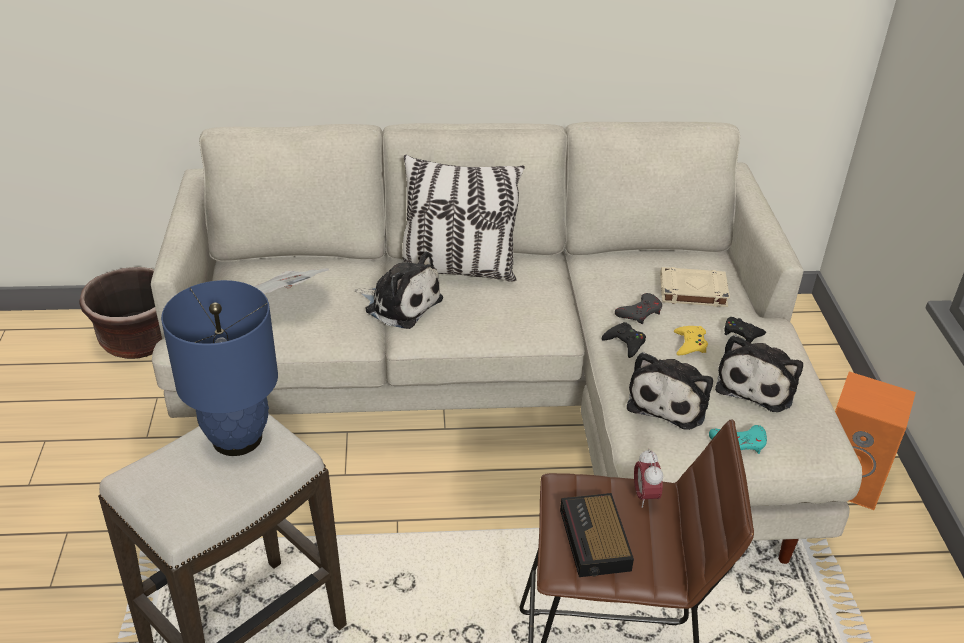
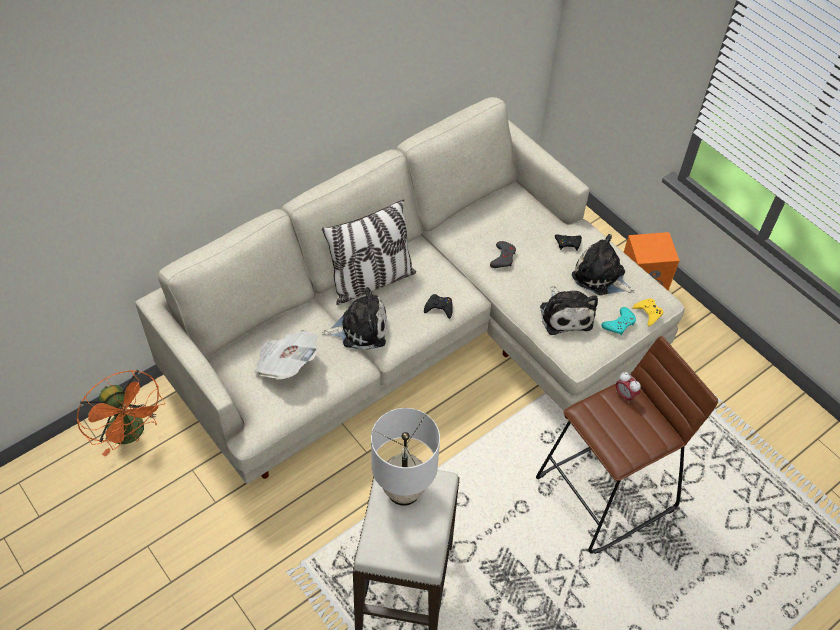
camera: 35 degrees left, 15 degrees up
brown planter [79,267,162,359] -> orange fan [76,370,165,457]
blue table lamp [161,280,278,456] -> white table lamp [371,408,440,506]
alarm clock [560,493,634,577] -> none
black game controller [602,322,646,358] -> black game controller moved to [424,294,453,319]
beige book [660,267,730,307] -> none
yellow game controller [674,326,708,356] -> yellow game controller moved to [633,299,663,326]
plush toy [715,335,803,412] -> plush toy turned 135 degrees clockwise [572,234,635,295]

